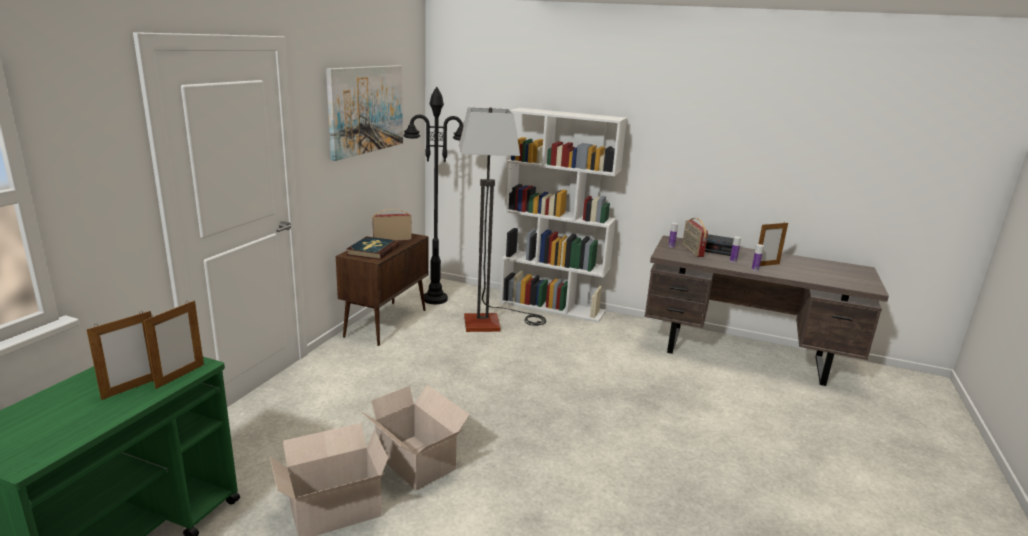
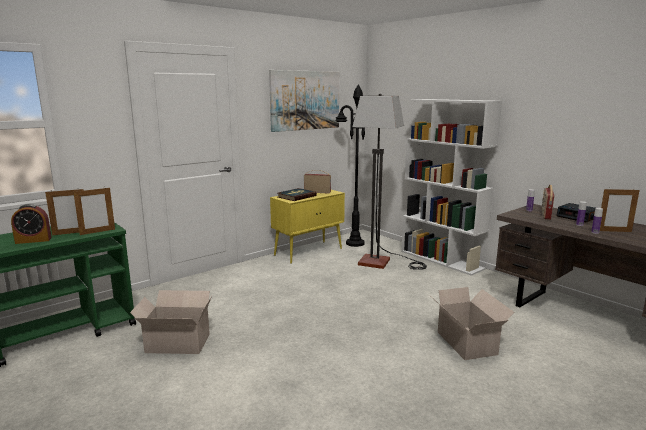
camera: 30 degrees right, 5 degrees down
brown cabinet [336,233,429,346] -> yellow cabinet [270,190,345,264]
cardboard box [360,385,470,490] -> cardboard box moved to [434,287,514,360]
none -> alarm clock [11,204,52,244]

